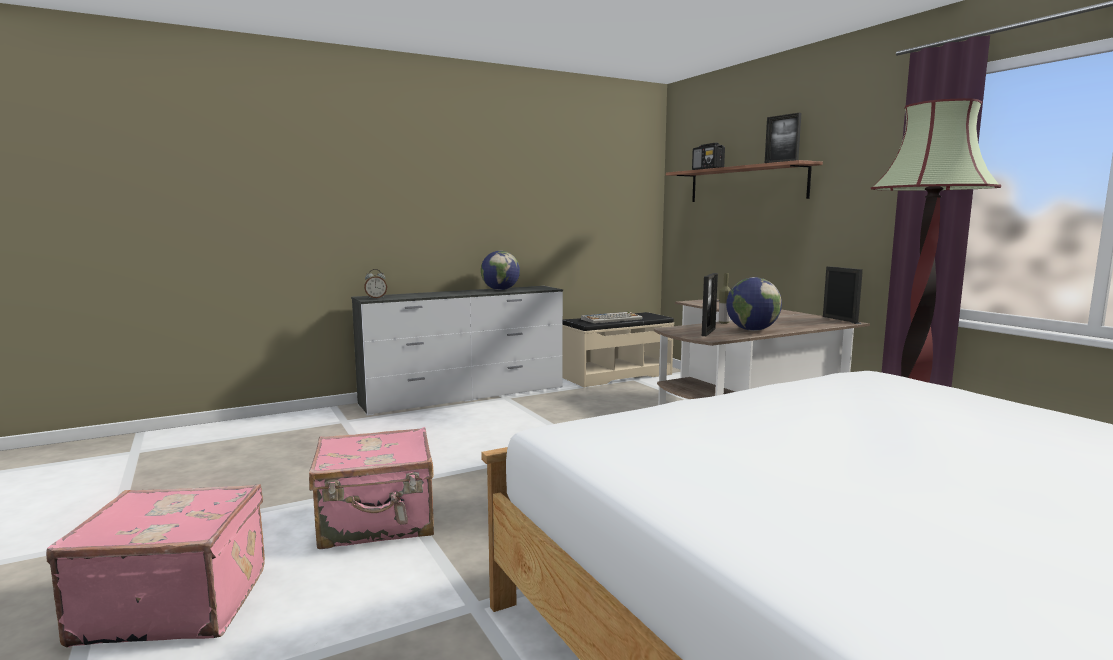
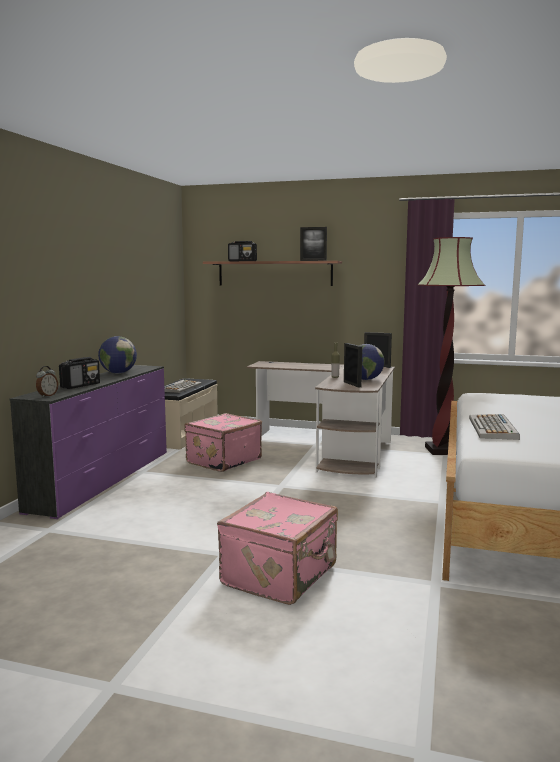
camera: 45 degrees left, 0 degrees up
pink suitcase [46,484,265,648] -> pink suitcase moved to [184,413,262,472]
white dresser [351,286,563,416] -> purple dresser [10,365,167,519]
none -> radio [59,357,100,389]
none -> keyboard [469,414,520,440]

